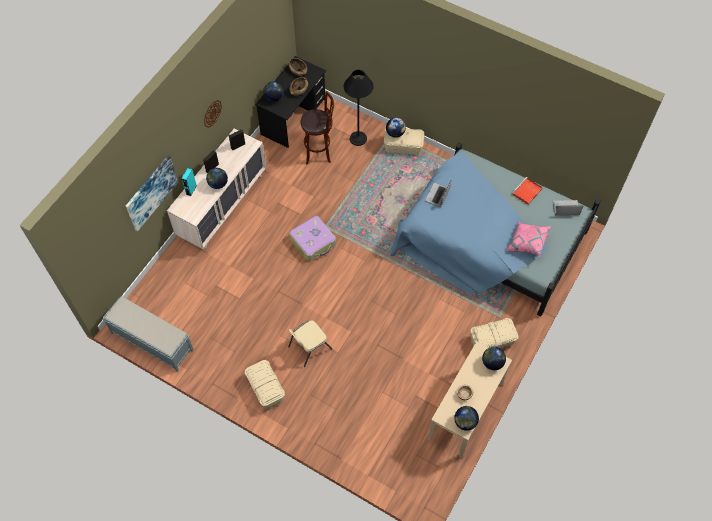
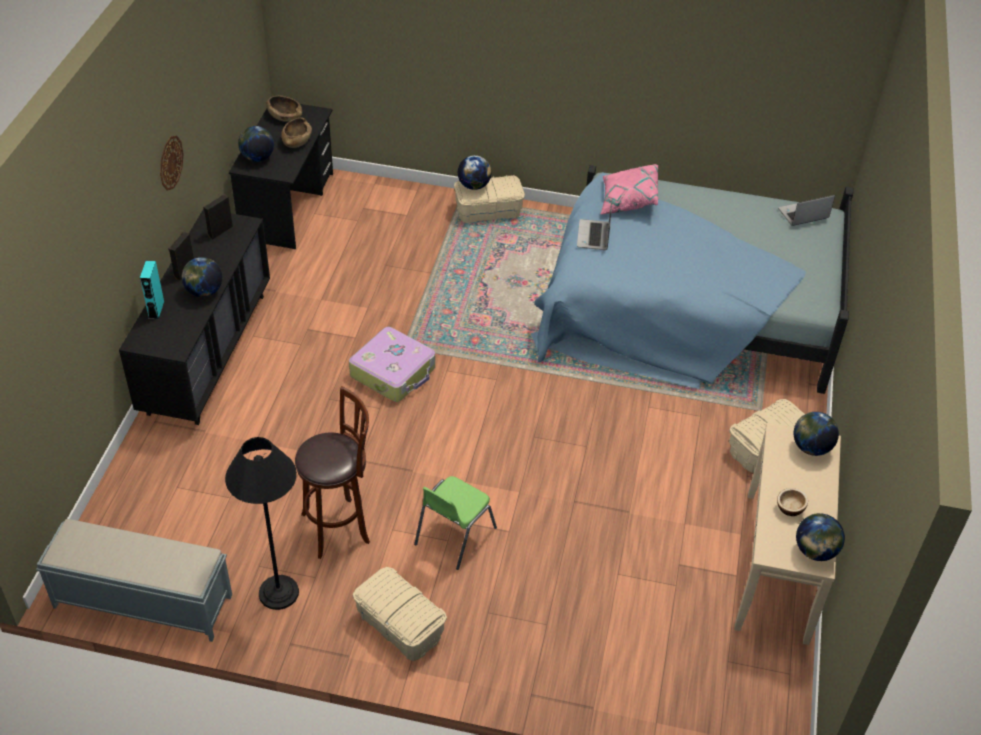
camera: 20 degrees left, 15 degrees down
picture [126,156,178,231] -> none
beige dresser [167,128,266,249] -> black dresser [119,209,270,425]
beige chair [288,320,332,367] -> green chair [414,476,497,570]
brown stool [300,91,334,164] -> brown stool moved to [295,386,370,559]
black floor lamp [344,70,374,146] -> black floor lamp moved to [225,437,299,610]
pink pillow [506,221,551,257] -> pink pillow moved to [600,164,658,215]
red tray [512,177,543,205] -> none

